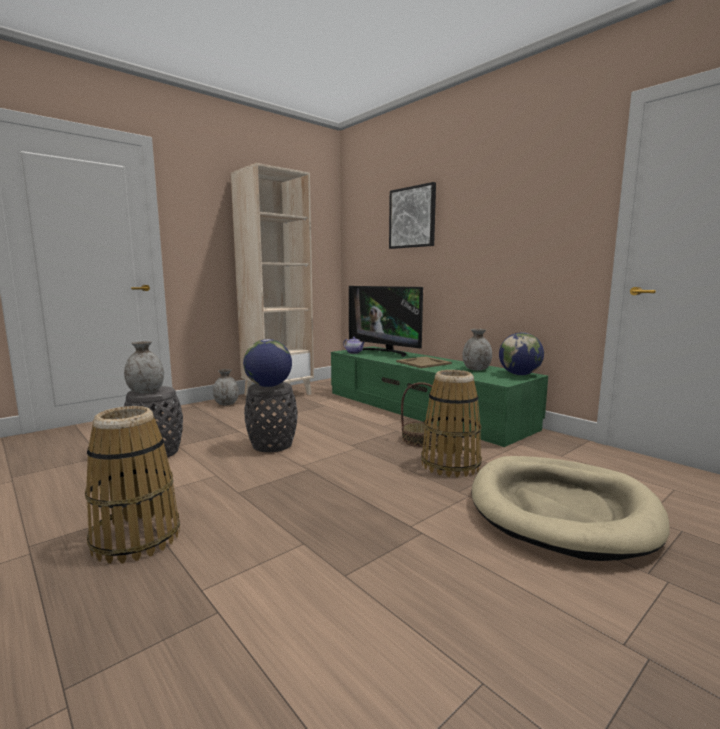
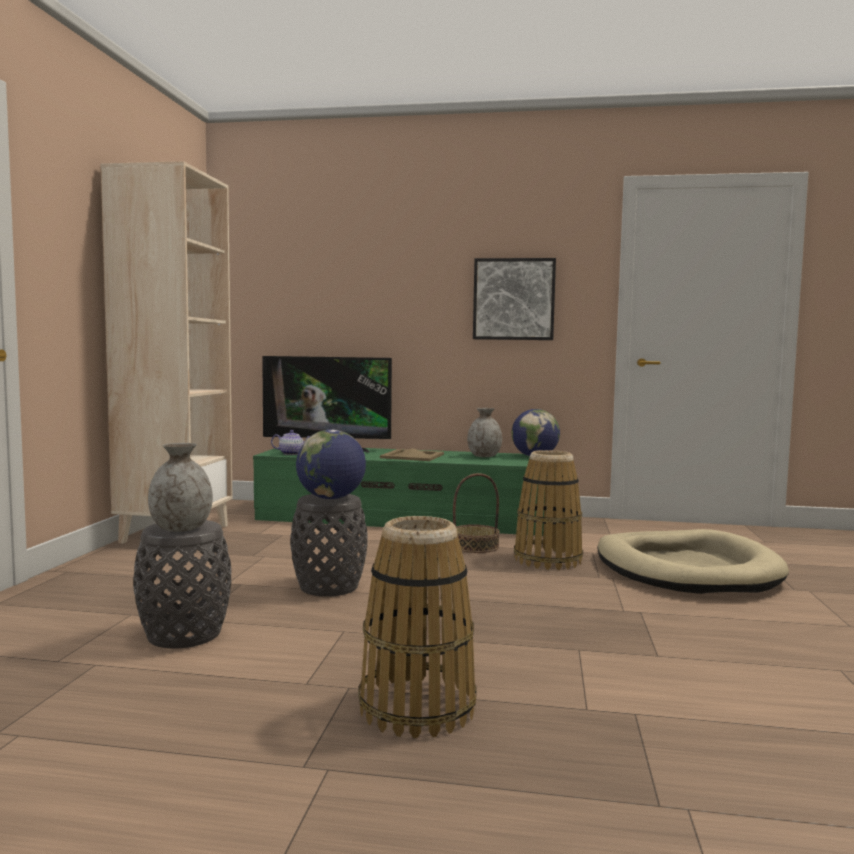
camera: 40 degrees left, 5 degrees down
grey vase [213,369,239,405] -> none
picture [389,182,436,249] -> picture moved to [473,258,556,340]

